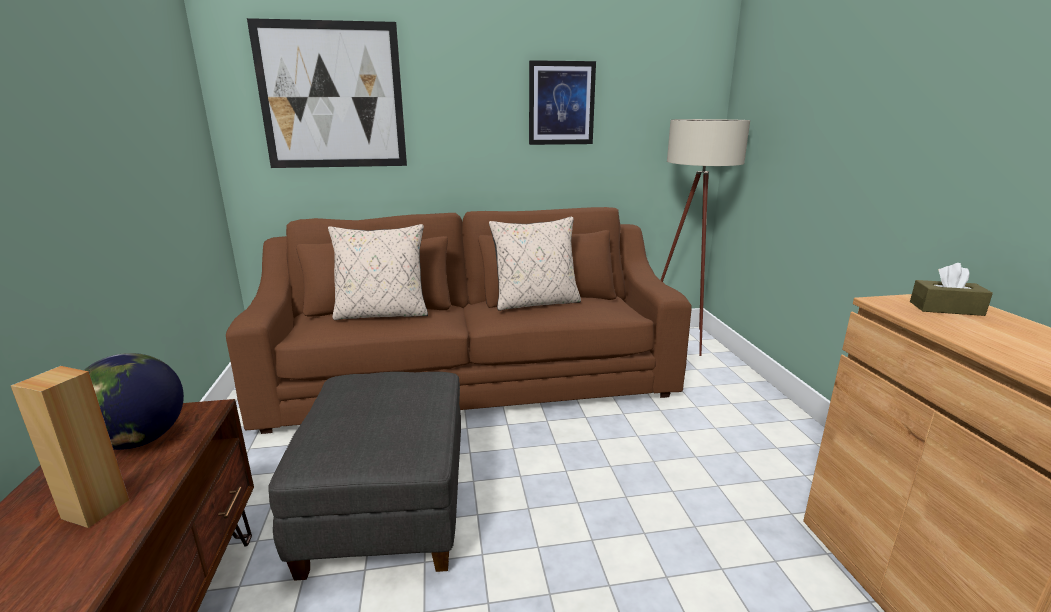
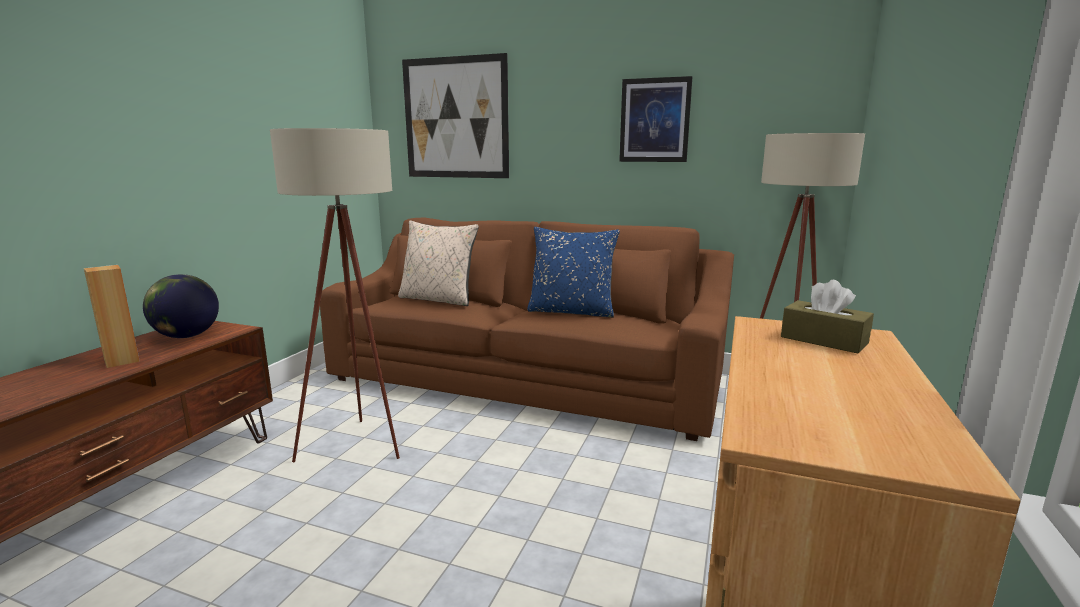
camera: 30 degrees right, 5 degrees down
grey ottoman [268,372,461,581] -> beige floor lamp [270,128,400,462]
beige pillow [489,217,581,311] -> blue pillow [527,227,620,318]

